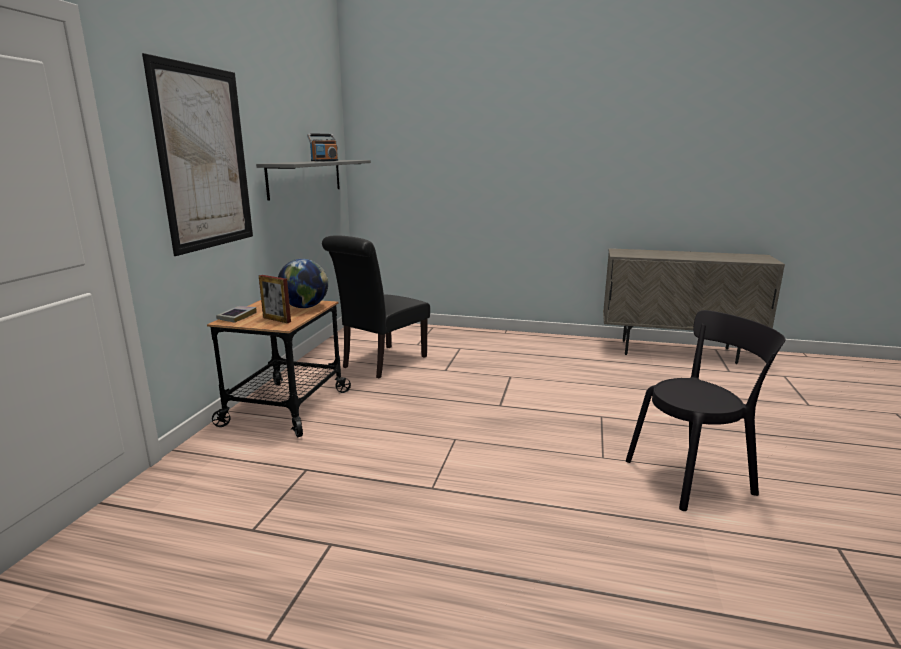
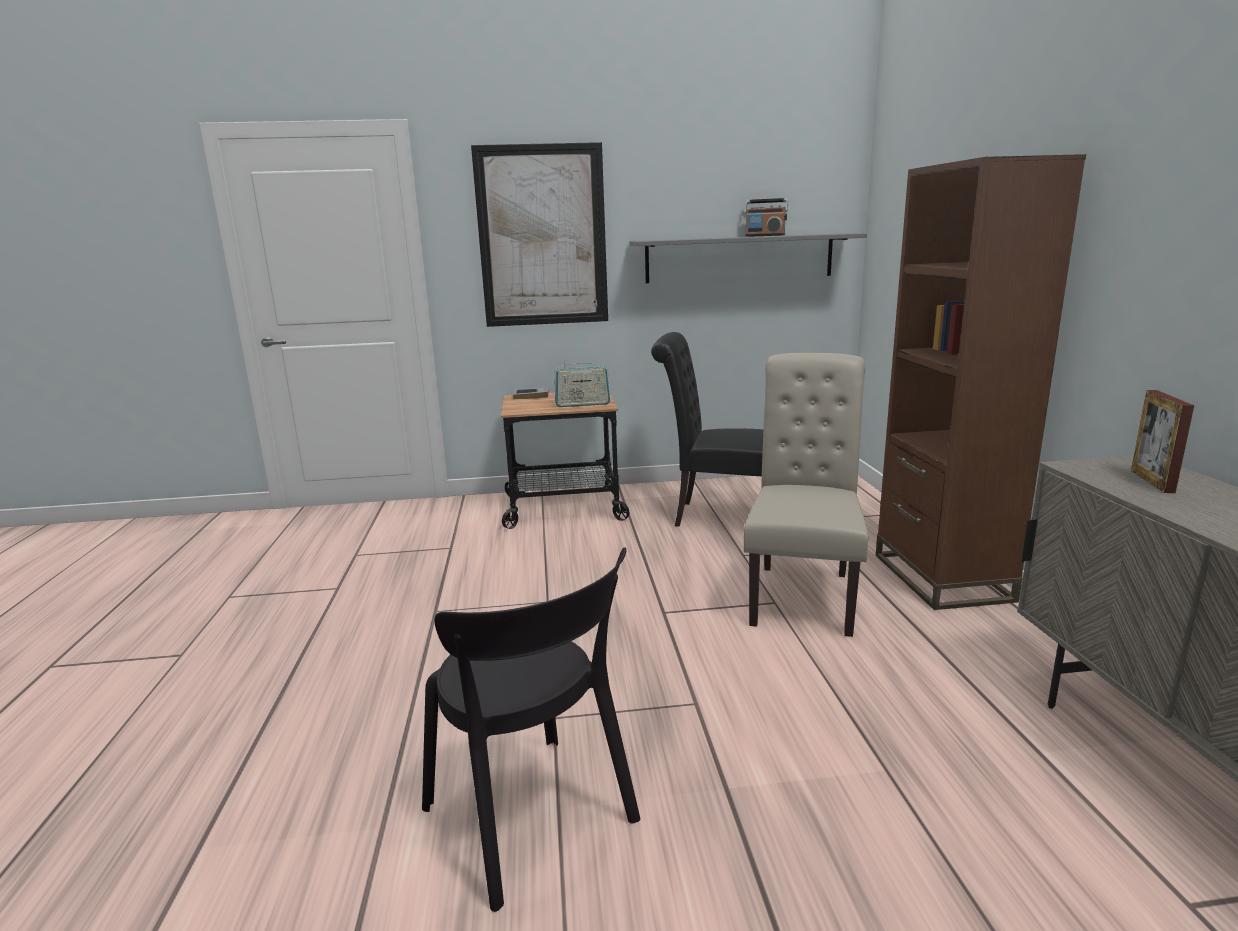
camera: 70 degrees right, 0 degrees up
picture frame [259,275,291,323] -> picture frame moved to [1131,390,1194,493]
globe [278,259,328,308] -> radio [554,360,610,407]
none -> beige chair [744,353,868,637]
none -> brown bookcase [876,154,1086,610]

